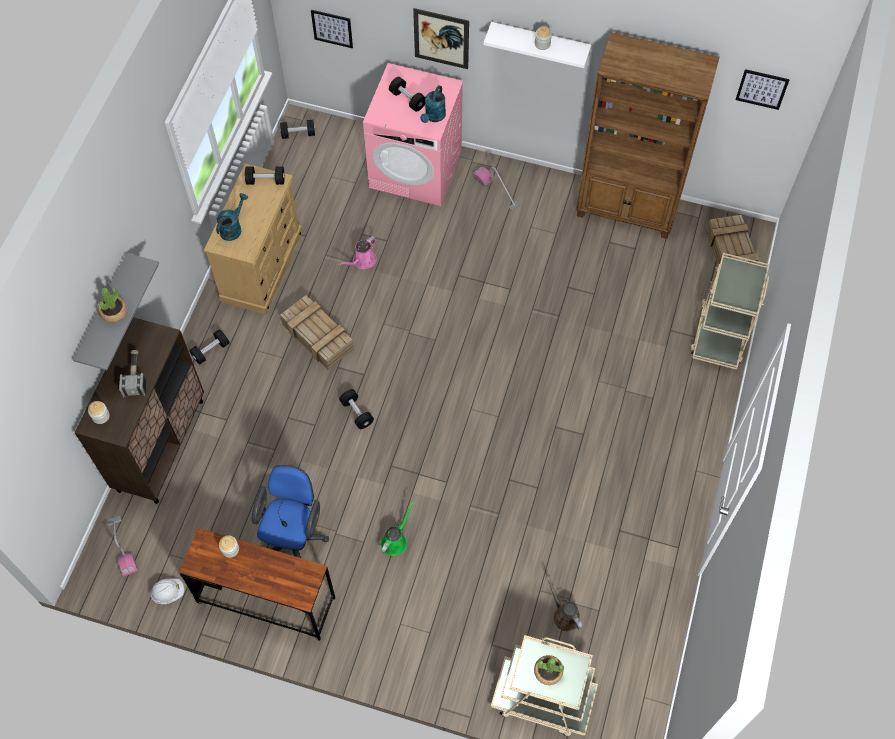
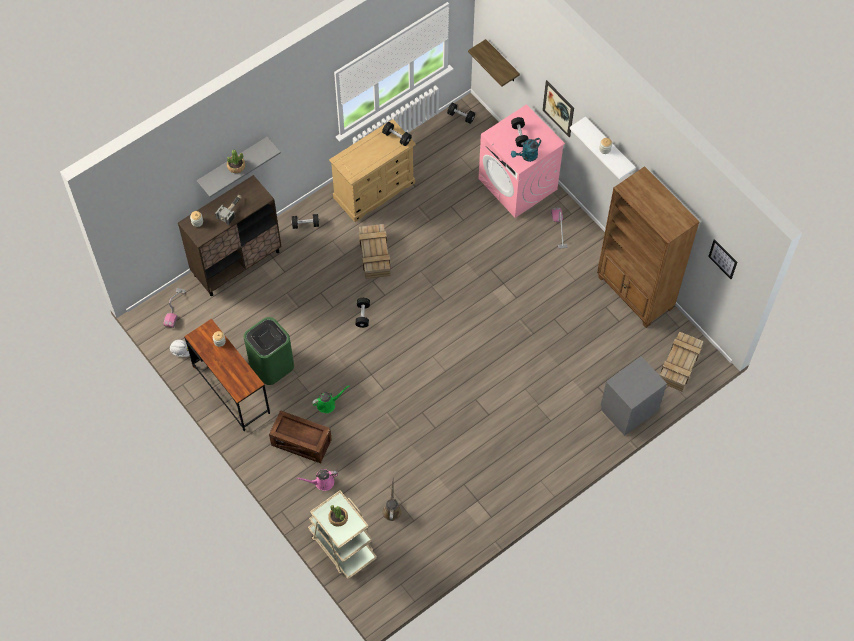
camera: 35 degrees right, 0 degrees up
turquoise watering can [216,193,248,241] -> none
blue office chair [252,465,329,558] -> green trash can [244,317,294,385]
picture [311,10,353,48] -> shelf [468,39,520,87]
pink watering can [339,236,377,269] -> pink watering can moved to [296,469,338,491]
beige cart [690,253,770,370] -> grey nightstand [601,356,667,436]
none -> crate [269,410,332,463]

